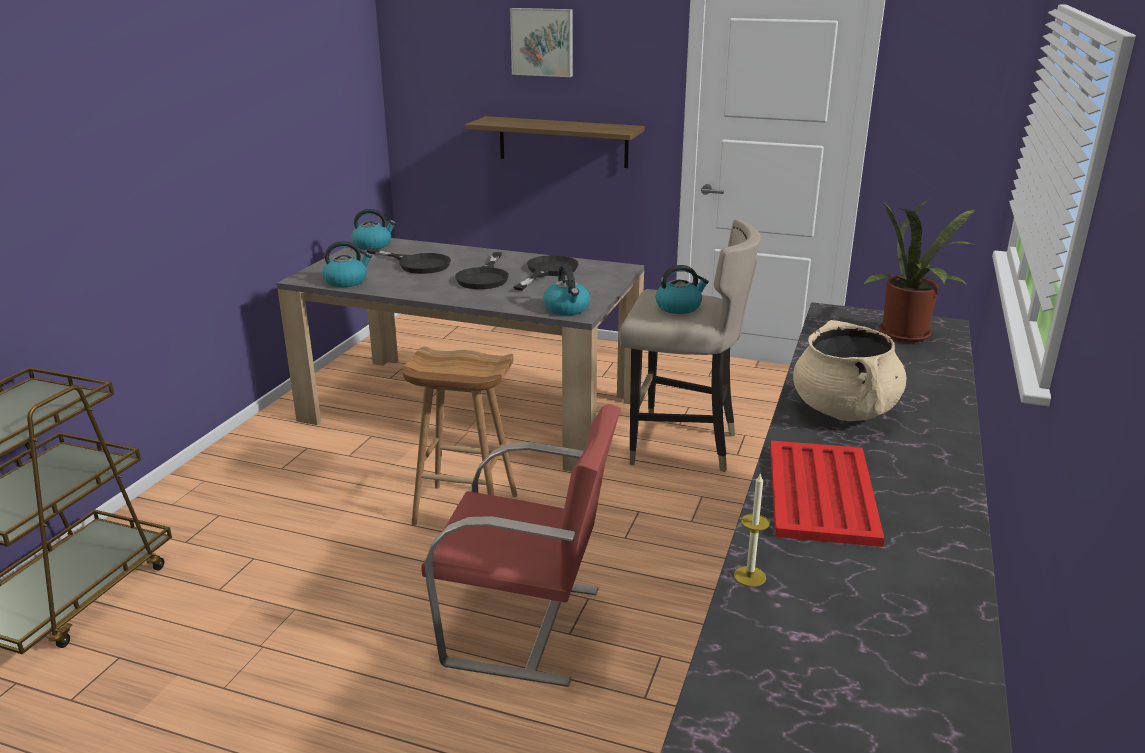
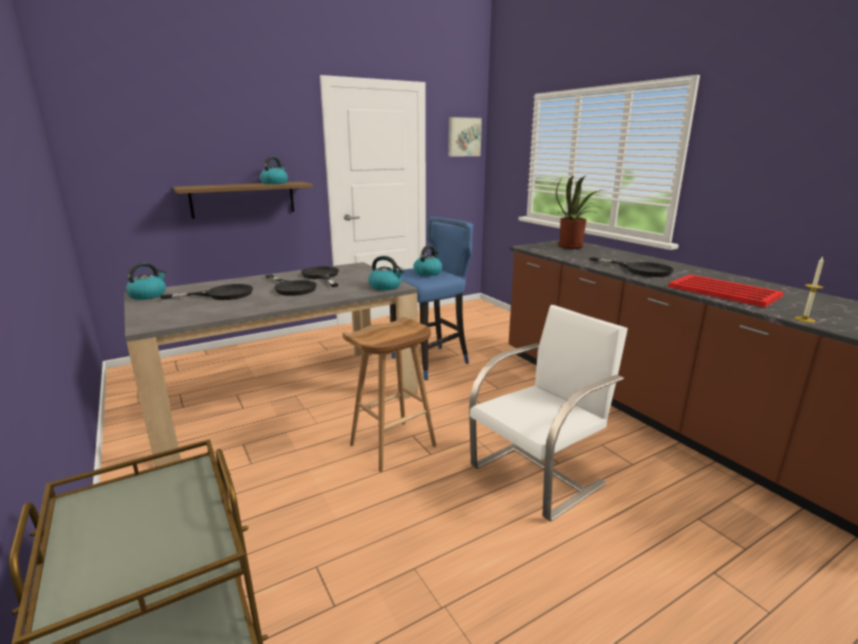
camera: 50 degrees left, 5 degrees down
kettle [322,241,372,287] -> kettle moved to [260,157,288,184]
red chair [422,404,621,687] -> white chair [469,305,628,522]
picture [510,8,573,77] -> picture moved to [448,117,482,157]
beige stool [619,219,761,472] -> blue stool [390,217,473,380]
beige cooking pot [793,320,906,421] -> black frying pan [589,257,674,277]

